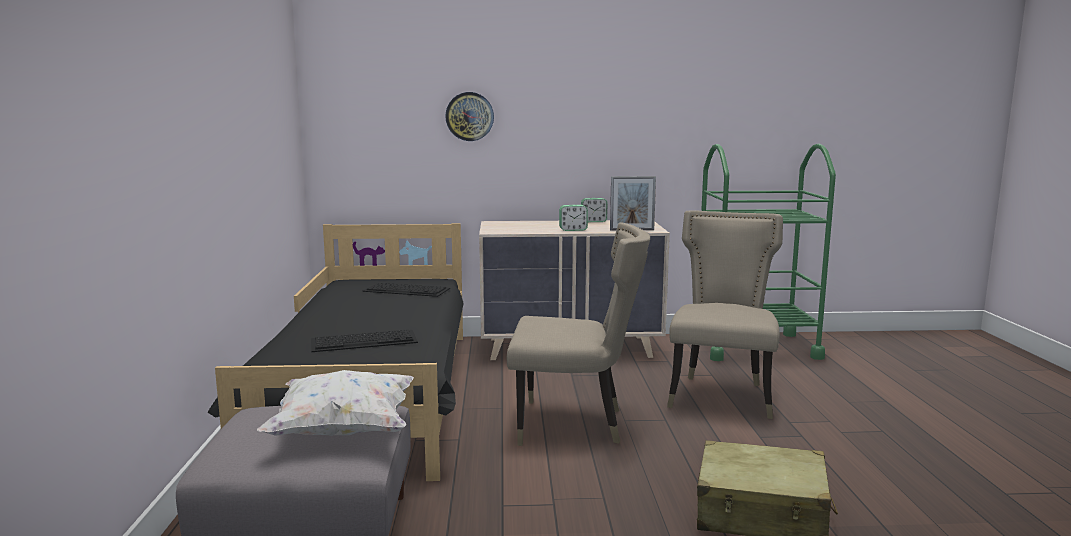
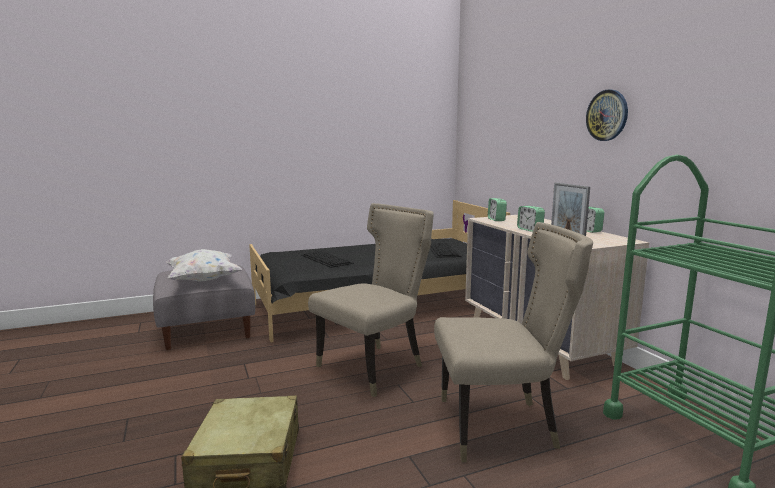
camera: 70 degrees right, 0 degrees up
wall clock [445,92,494,141] -> wall clock moved to [586,90,628,141]
beige chair [507,223,650,446] -> beige chair turned 120 degrees counterclockwise [308,203,434,397]
none -> alarm clock [488,198,507,221]

